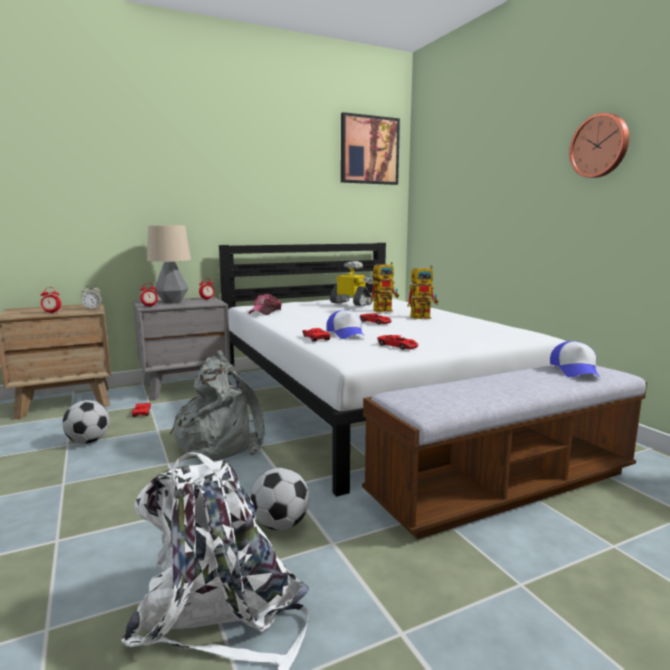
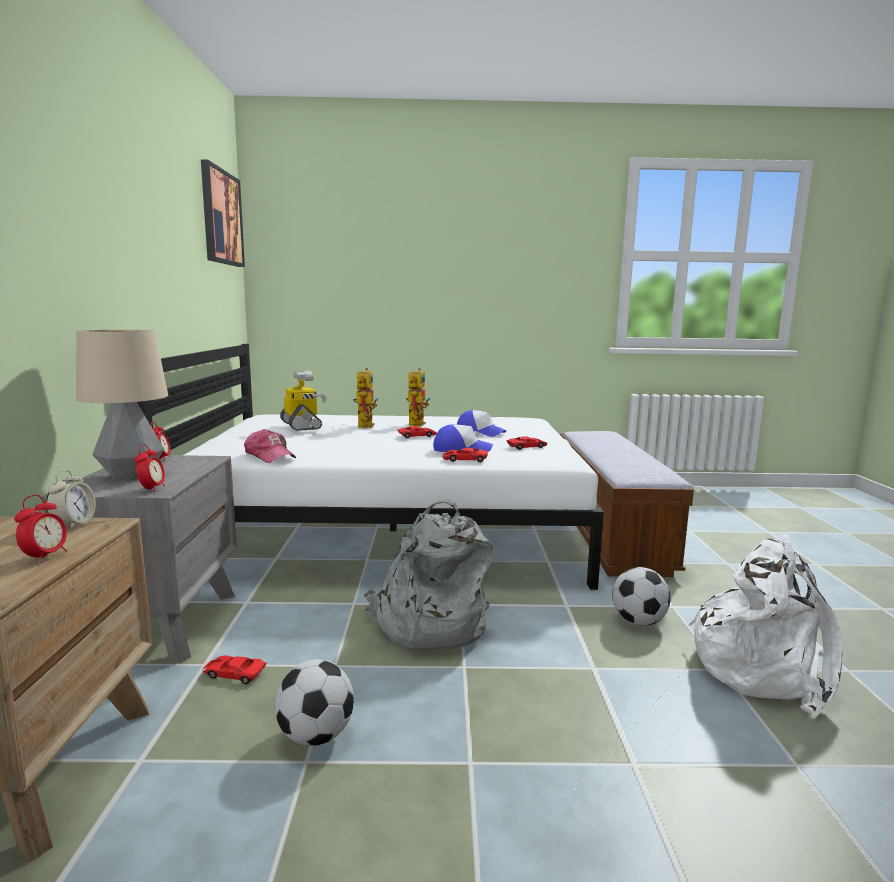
camera: 65 degrees left, 0 degrees up
toy robot [330,261,374,306] -> toy robot turned 90 degrees clockwise [280,371,327,431]
cap [550,341,600,377] -> cap moved to [457,410,506,437]
wall clock [569,113,629,178] -> none

